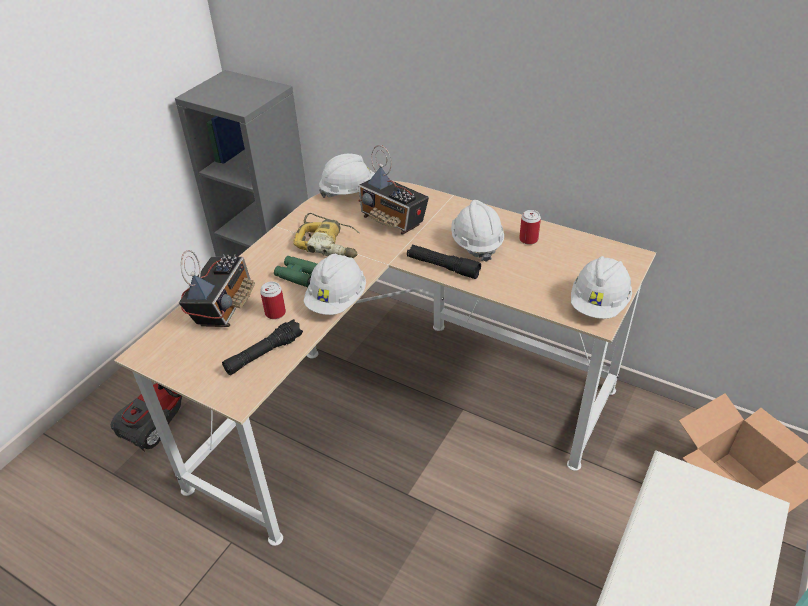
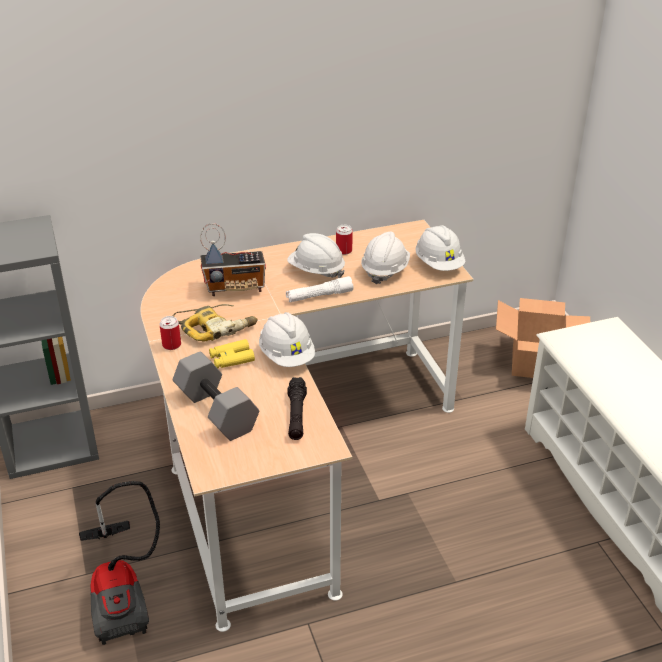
camera: 50 degrees left, 5 degrees down
radio [179,250,255,327] -> grey dumbbell [173,351,259,441]
can [260,281,286,319] -> can moved to [160,316,181,350]
green binoculars [274,256,317,287] -> yellow binoculars [209,339,255,368]
white hard hat [319,153,375,198] -> white hard hat moved to [361,232,410,285]
black flashlight [407,245,481,279] -> white flashlight [286,276,353,302]

